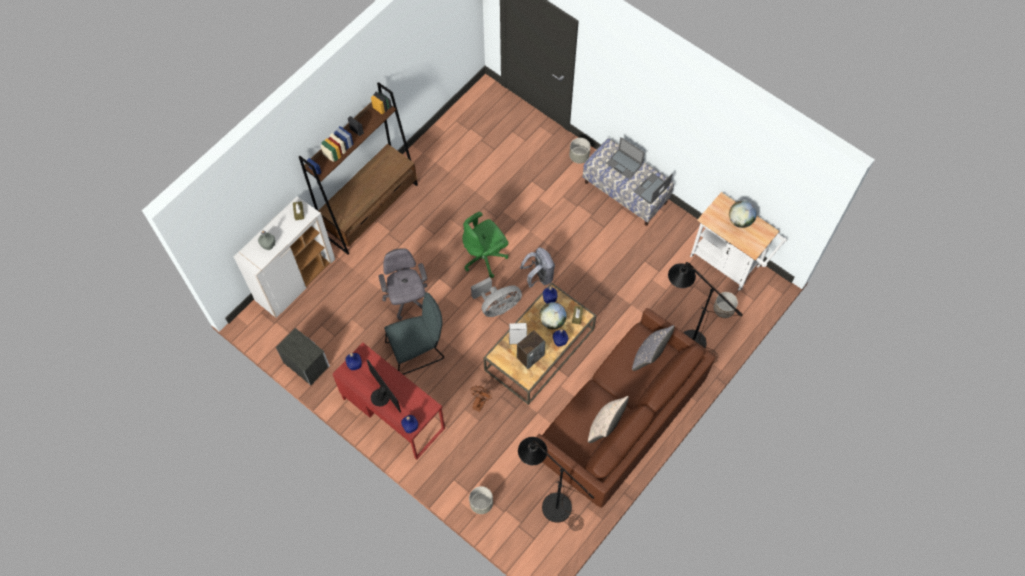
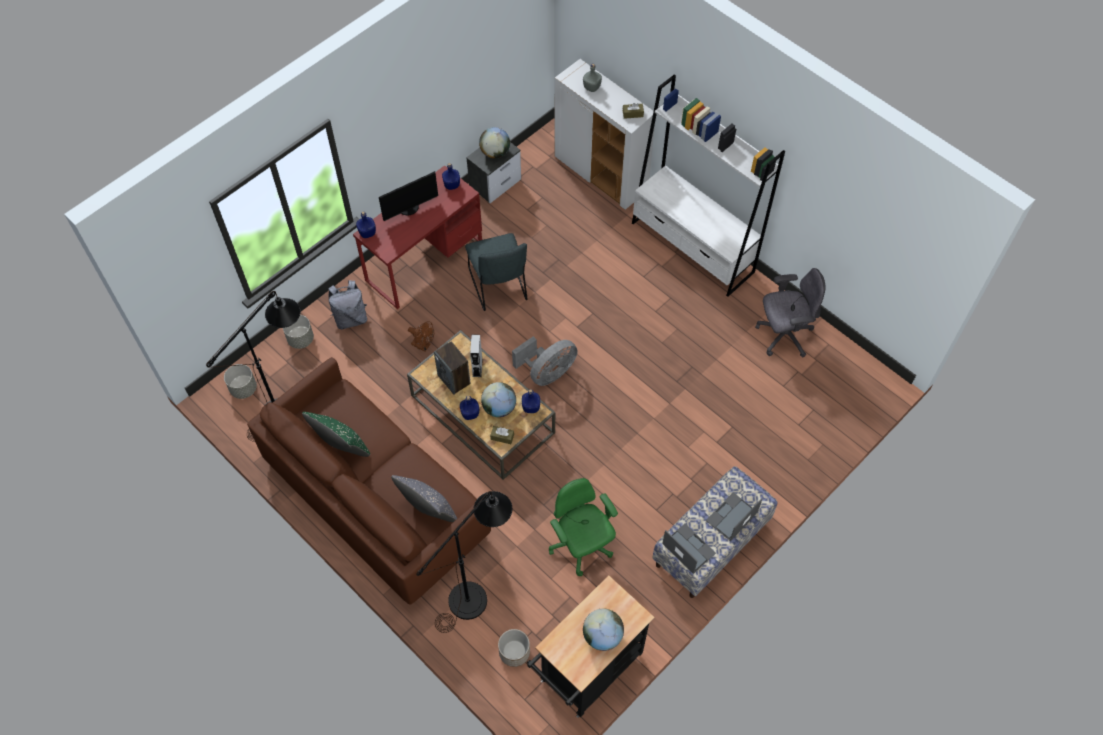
camera: 95 degrees right, 5 degrees down
brown bookcase [299,82,418,254] -> white bookcase [632,74,785,297]
grey office chair [378,248,427,320] -> grey office chair moved to [755,268,825,357]
green office chair [462,212,508,278] -> green office chair moved to [549,478,618,576]
grey fan [471,277,522,317] -> grey fan turned 105 degrees counterclockwise [512,336,578,386]
grey backpack [520,247,555,288] -> grey backpack moved to [328,280,367,329]
grey planter [569,138,591,164] -> grey planter moved to [224,364,257,399]
beige pillow [588,396,629,443] -> green pillow [302,412,370,457]
white cart [690,192,787,291] -> black cart [527,575,654,718]
none -> globe [479,127,510,159]

